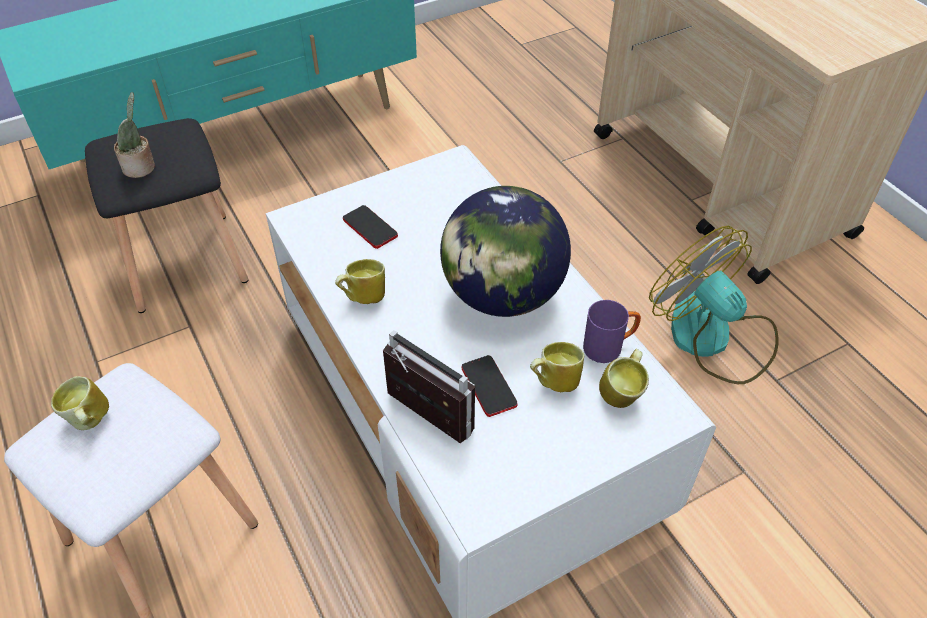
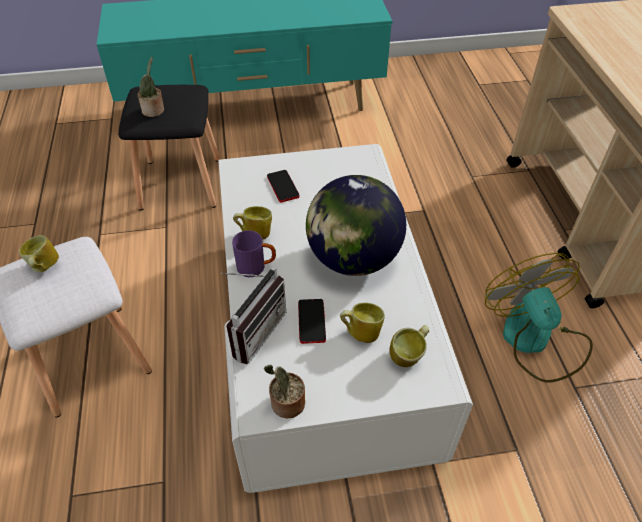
camera: 20 degrees right, 0 degrees up
radio [383,330,475,443] -> radio turned 60 degrees clockwise [221,266,286,364]
purple mug [583,300,641,363] -> purple mug moved to [232,230,276,277]
none -> potted plant [264,364,305,418]

